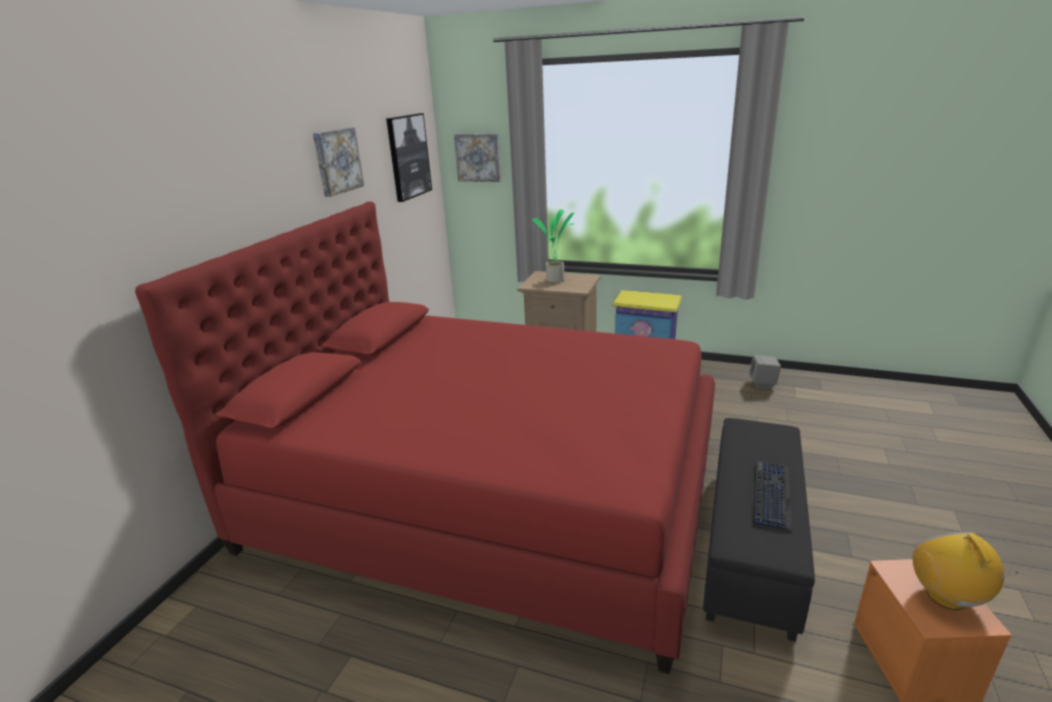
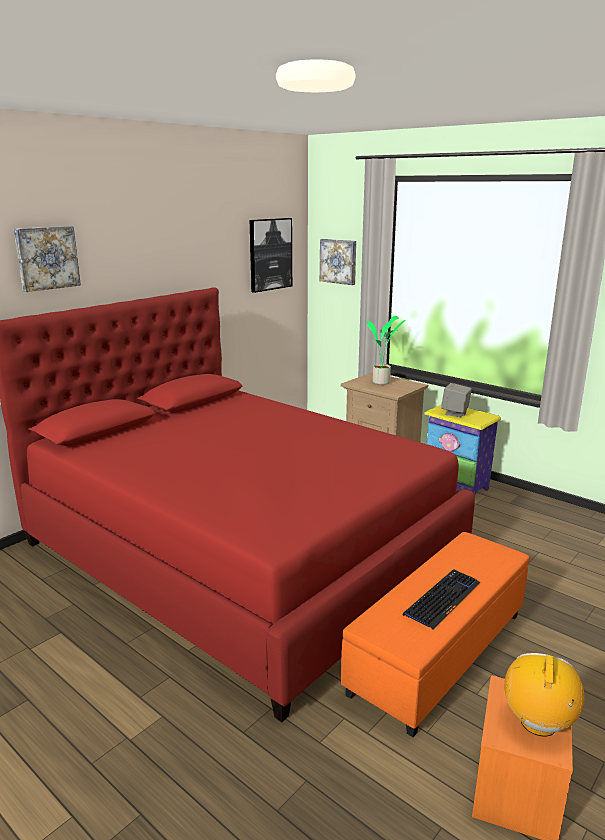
camera: 20 degrees right, 5 degrees down
picture [313,127,364,197] -> picture moved to [14,226,81,292]
black ottoman [703,418,815,642] -> orange ottoman [341,532,530,737]
grey speaker [749,355,781,388] -> grey speaker moved to [441,383,472,417]

